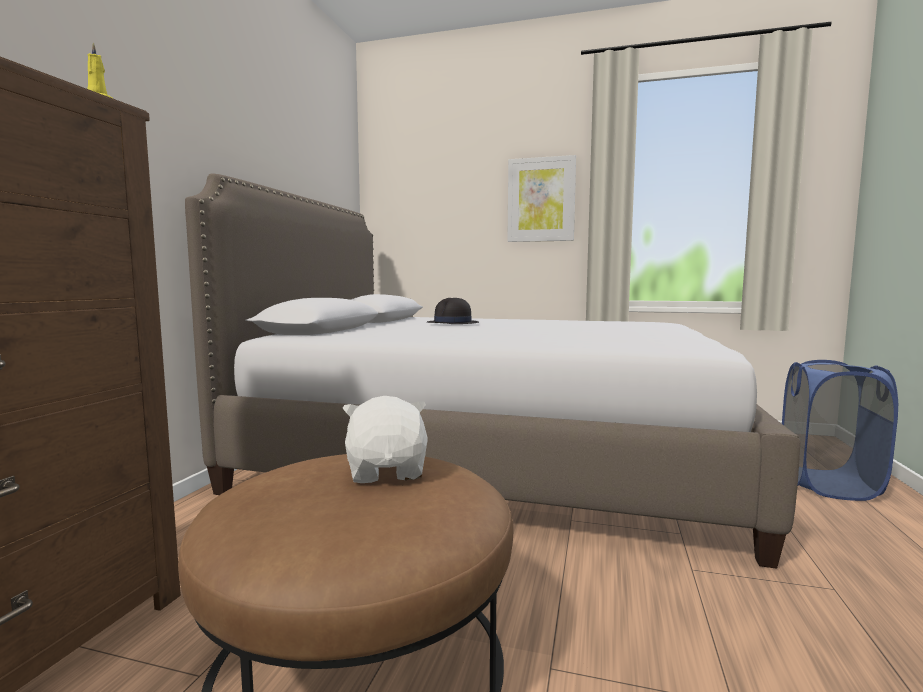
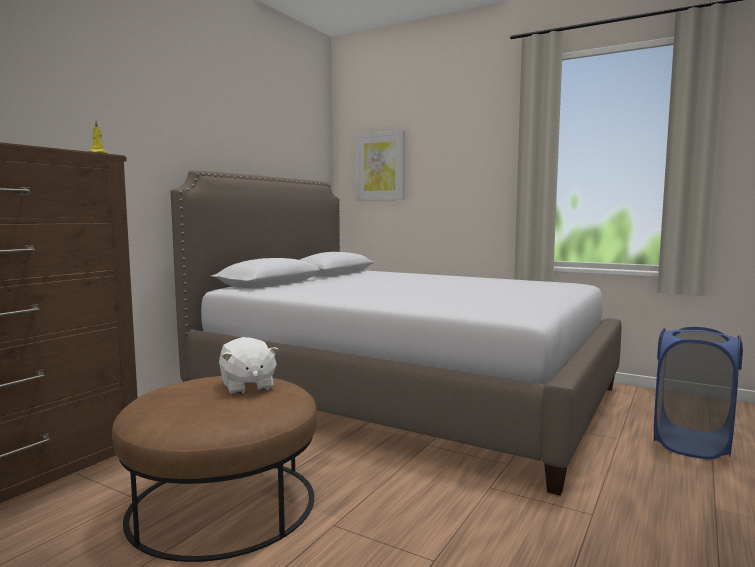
camera: 15 degrees right, 0 degrees up
white plush toy [343,396,428,483] -> white plush toy turned 150 degrees clockwise [219,337,279,395]
black hat [427,298,479,324] -> none
picture [507,155,576,242] -> picture moved to [356,130,405,201]

